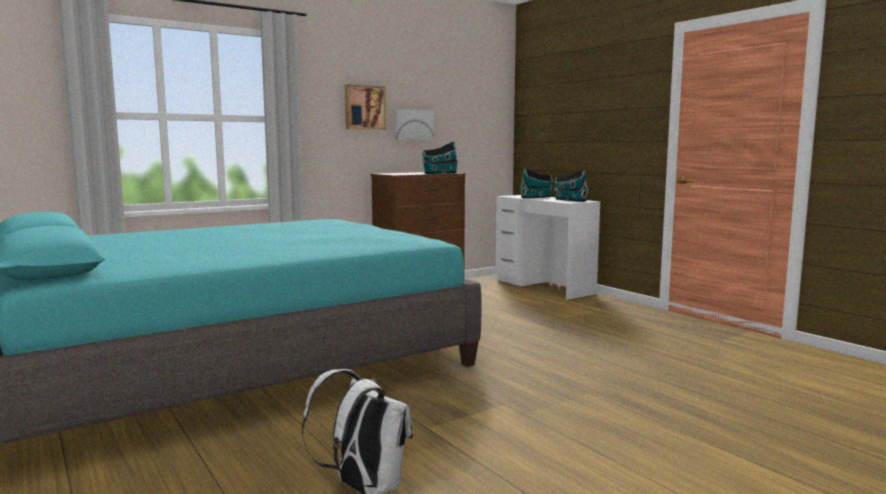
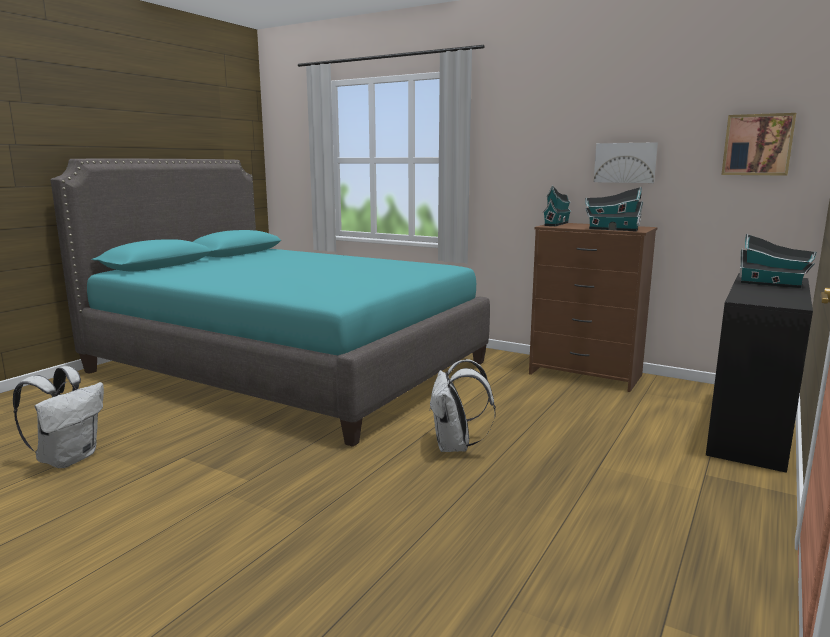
camera: 65 degrees right, 5 degrees up
picture [345,84,386,130] -> picture moved to [721,113,796,176]
white desk [496,195,600,300] -> black desk [706,273,813,473]
toy house [554,169,589,202] -> toy house moved to [543,185,571,226]
none -> white backpack [429,359,496,452]

